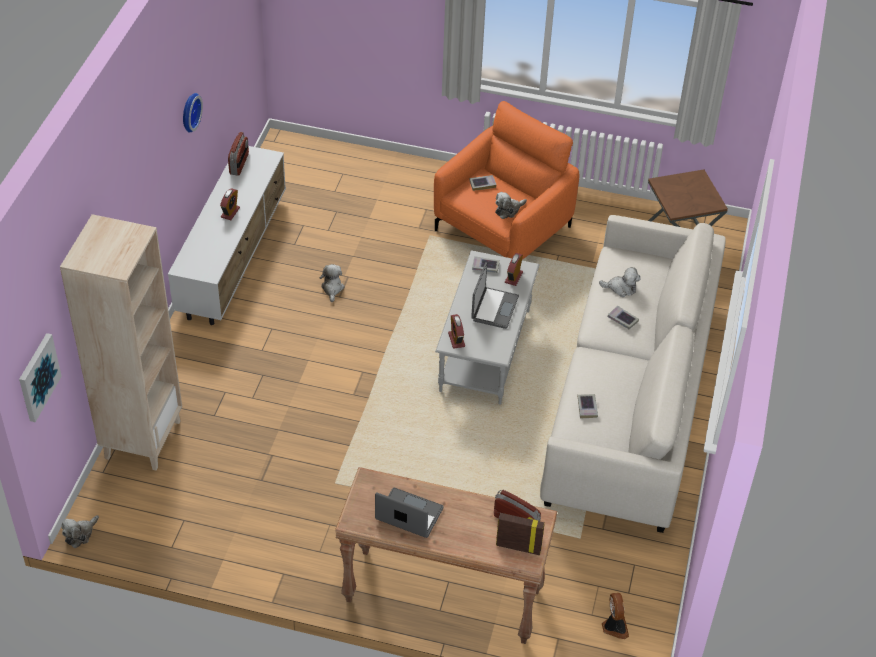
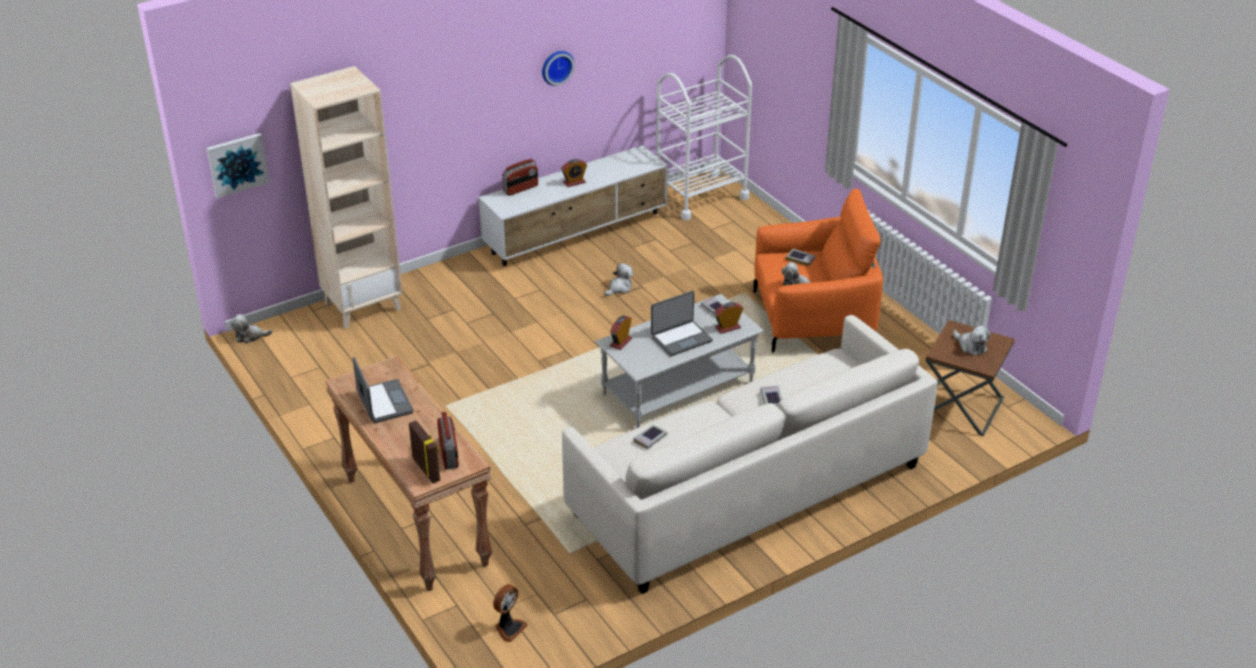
camera: 45 degrees right, 10 degrees down
radio [228,132,249,176] -> radio moved to [502,159,538,196]
plush toy [599,267,641,297] -> plush toy moved to [953,326,991,355]
none -> white cart [656,55,752,220]

